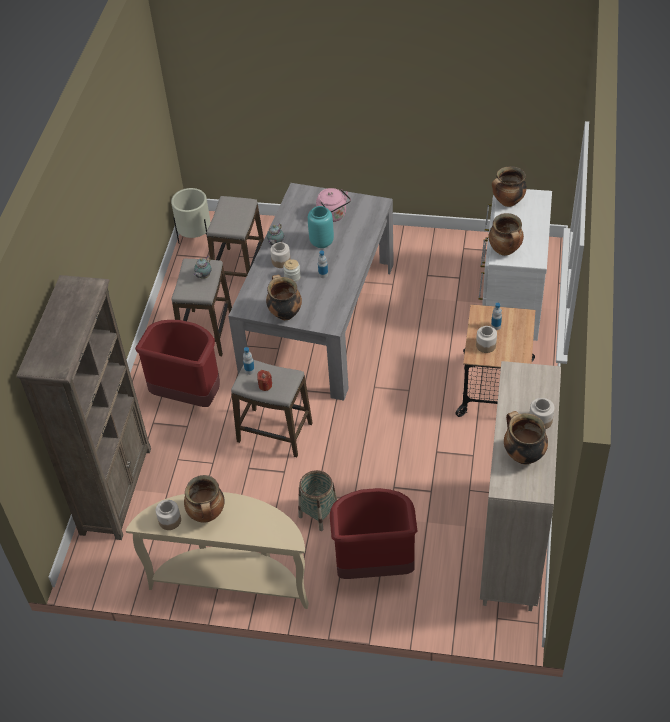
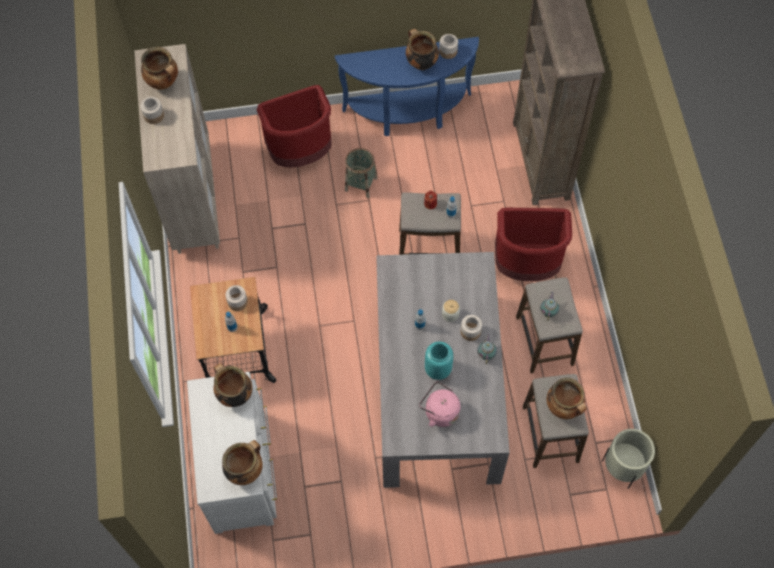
camera: 160 degrees right, 15 degrees up
beige console table [126,492,309,609] -> blue console table [335,37,479,136]
cooking pot [266,275,302,320] -> cooking pot moved to [547,378,587,419]

